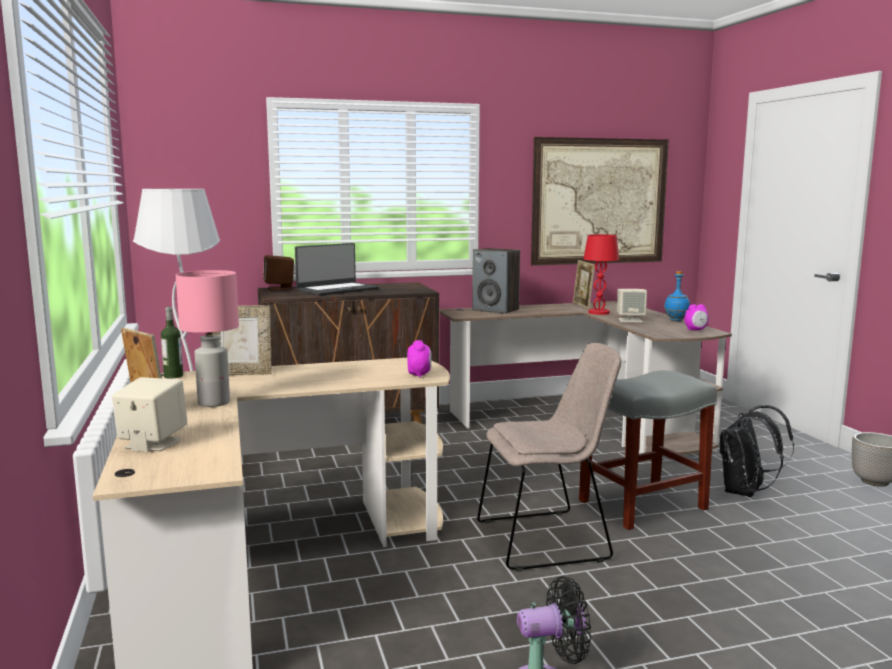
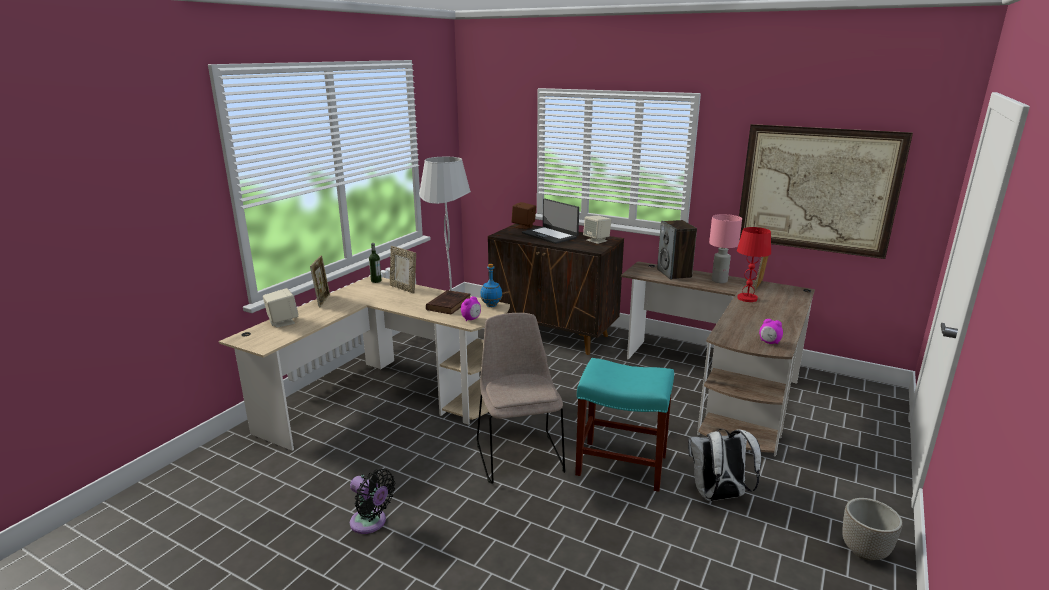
camera: 45 degrees right, 10 degrees up
pink table lamp [176,270,239,407] -> pink table lamp moved to [709,214,742,283]
laptop [295,243,379,295] -> laptop turned 45 degrees clockwise [522,198,579,244]
beige chair [477,343,621,572] -> beige chair turned 135 degrees counterclockwise [477,313,565,484]
grey stool [579,370,717,530] -> turquoise stool [575,358,674,492]
beige speaker [617,289,647,323] -> beige speaker moved to [583,216,611,244]
blue bottle [664,271,690,321] -> blue bottle moved to [480,264,502,307]
black backpack [720,405,794,497] -> white backpack [688,429,761,501]
none -> brown book [426,290,471,314]

